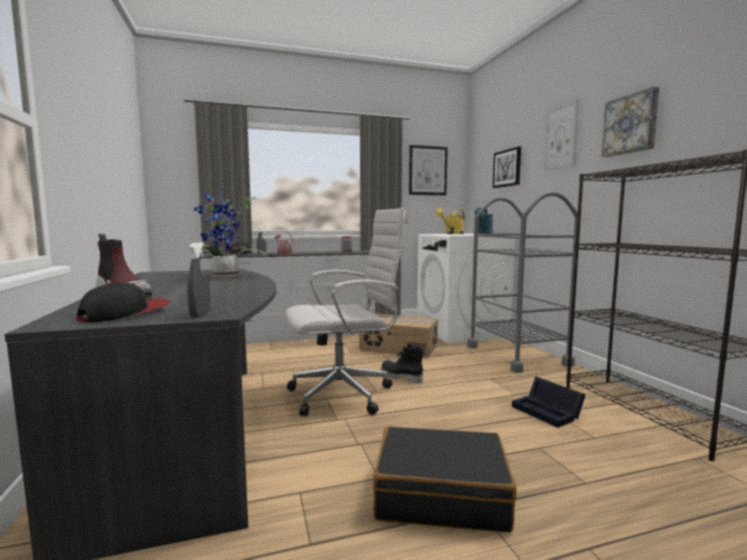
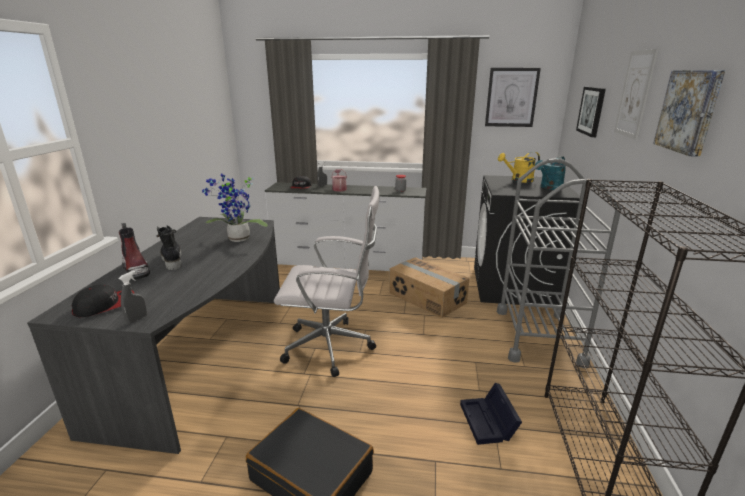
camera: 25 degrees right, 15 degrees up
black boot [381,344,424,383] -> black boot moved to [157,226,182,270]
white washing machine [417,234,517,344] -> black washing machine [474,175,580,305]

